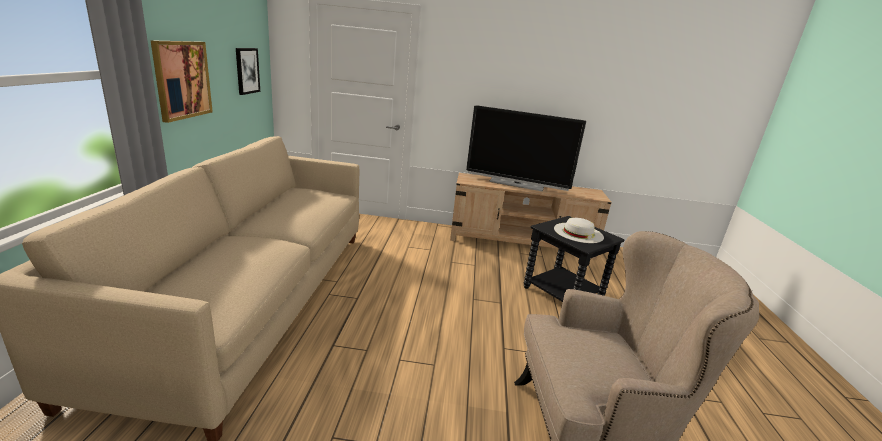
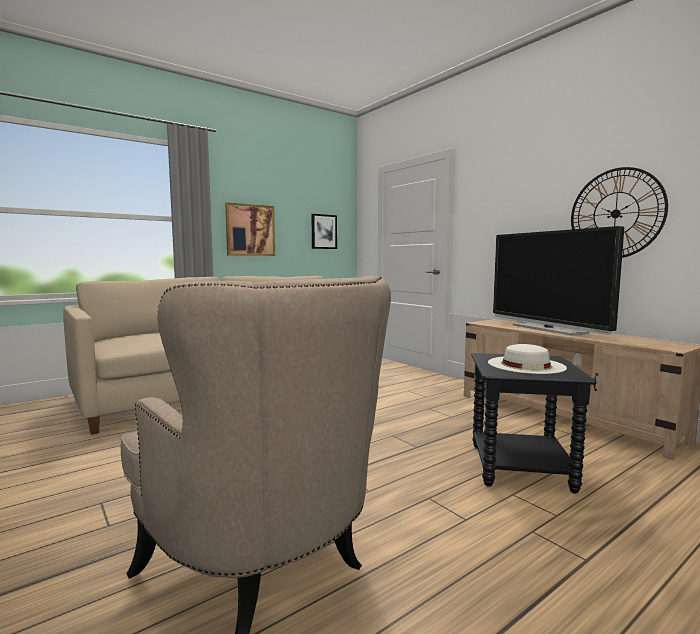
camera: 50 degrees right, 15 degrees down
none -> wall clock [571,167,668,258]

